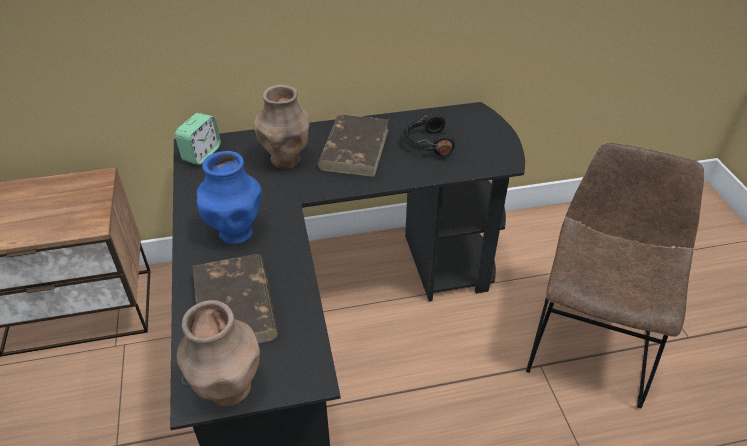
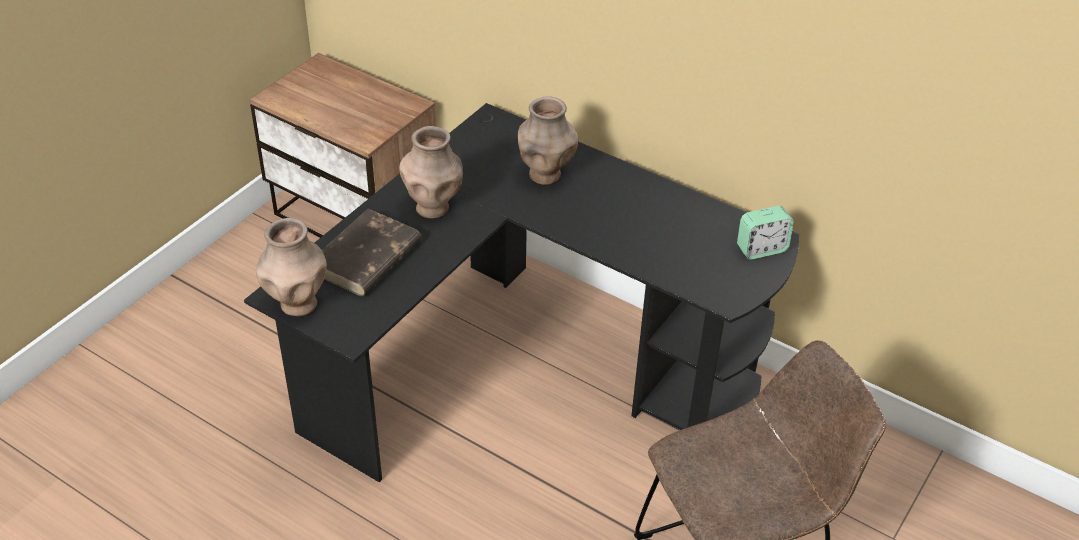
camera: 45 degrees right, 0 degrees up
alarm clock [175,113,221,165] -> alarm clock moved to [737,206,794,260]
blue vase [197,151,262,245] -> brown vase [399,126,463,218]
brown book [317,114,389,177] -> none
black headphones [403,114,455,156] -> none

